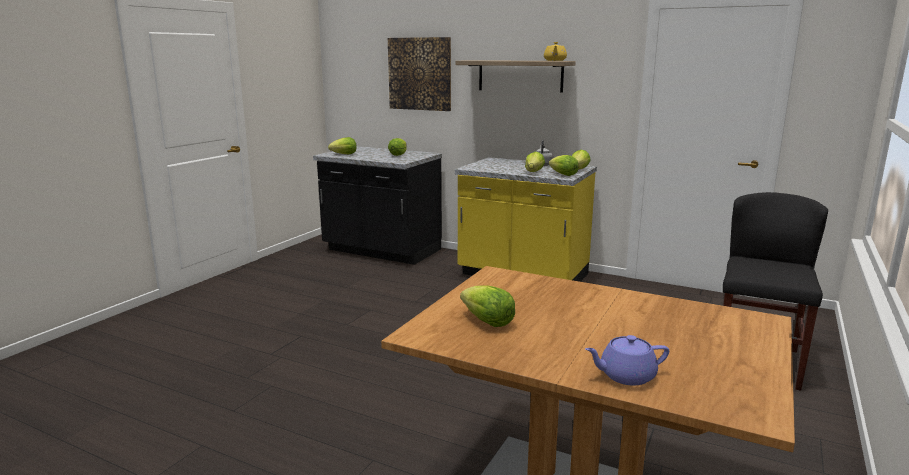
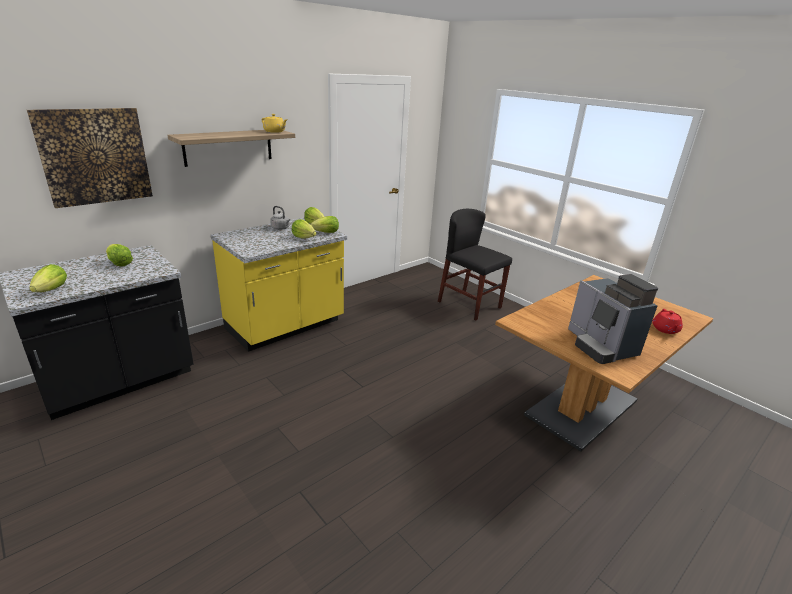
camera: 70 degrees left, 10 degrees up
lettuce [460,286,515,327] -> coffee machine [568,274,658,364]
purple teapot [585,335,669,386] -> red teapot [653,309,683,334]

